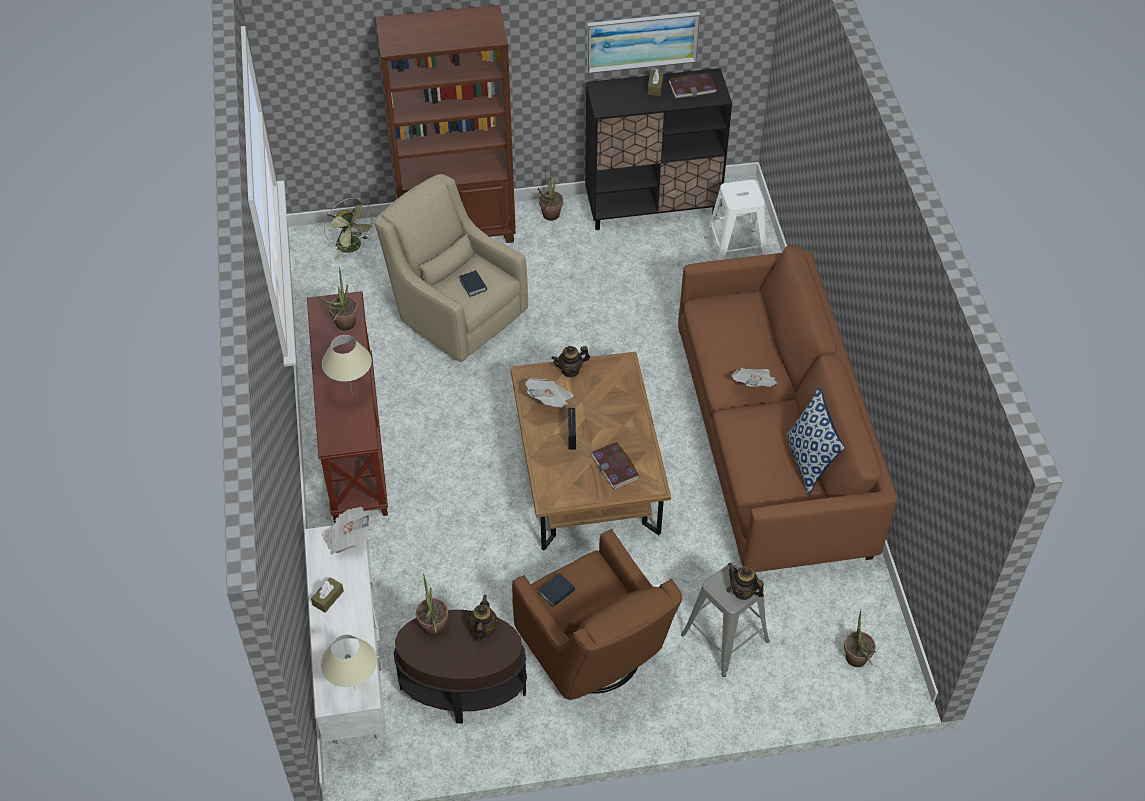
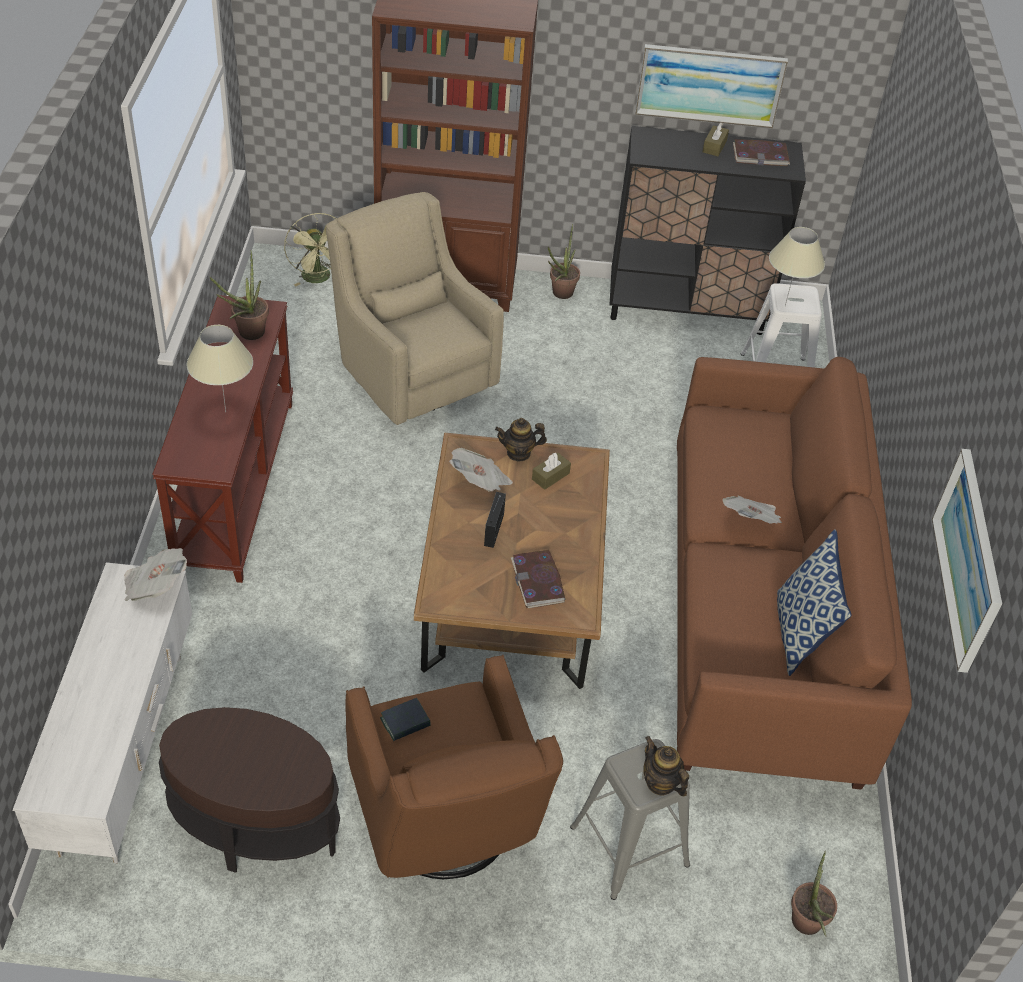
camera: 10 degrees right, 5 degrees down
brown tissue box [311,577,344,613] -> brown tissue box moved to [532,453,571,490]
beige table lamp [321,634,377,688] -> beige table lamp moved to [769,227,825,306]
potted plant [416,573,448,636] -> none
book [459,270,487,297] -> none
teapot [467,595,498,642] -> none
none -> picture [932,449,1002,673]

